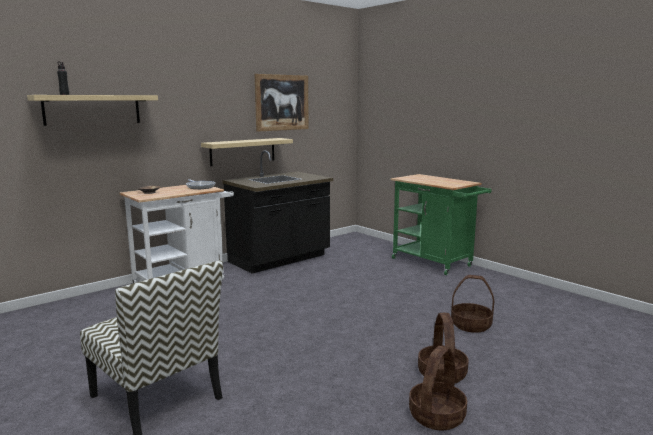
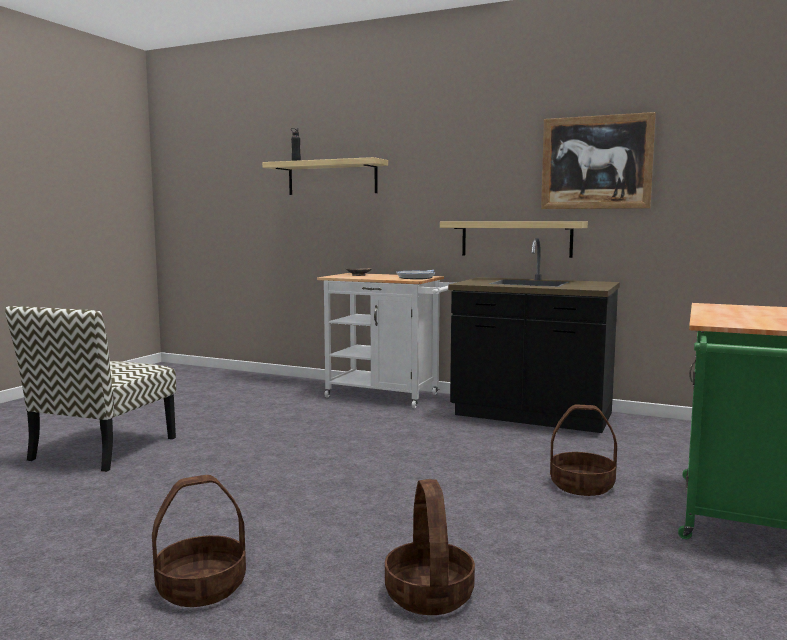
camera: 65 degrees right, 5 degrees down
basket [409,346,467,430] -> basket moved to [550,404,617,496]

